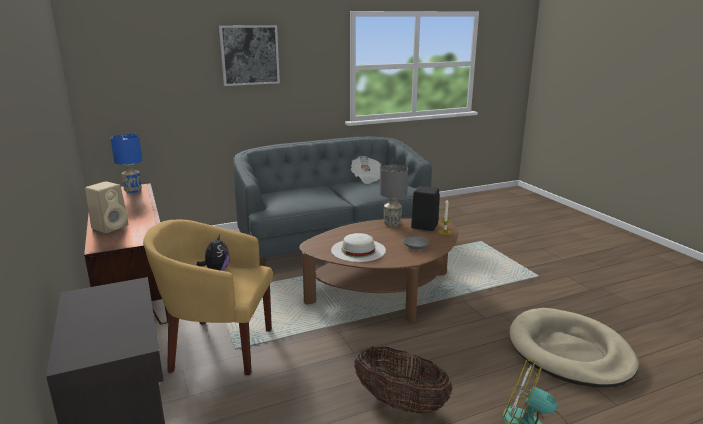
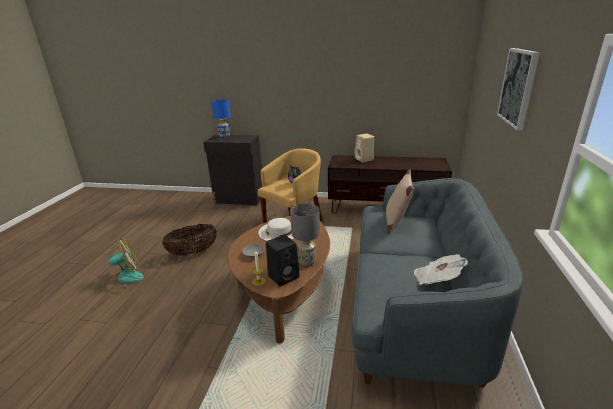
camera: 125 degrees right, 5 degrees up
blue table lamp [110,134,143,193] -> blue table lamp moved to [211,99,231,138]
beige dog bed [510,308,639,388] -> none
none -> beige pillow [386,169,414,234]

